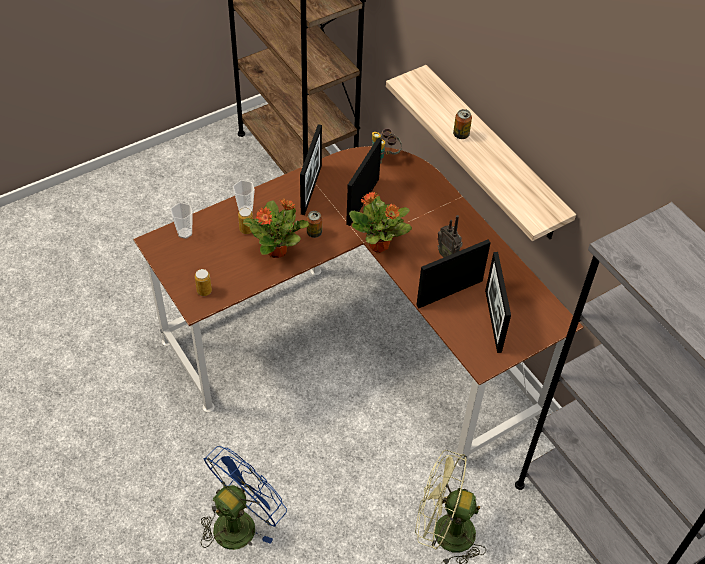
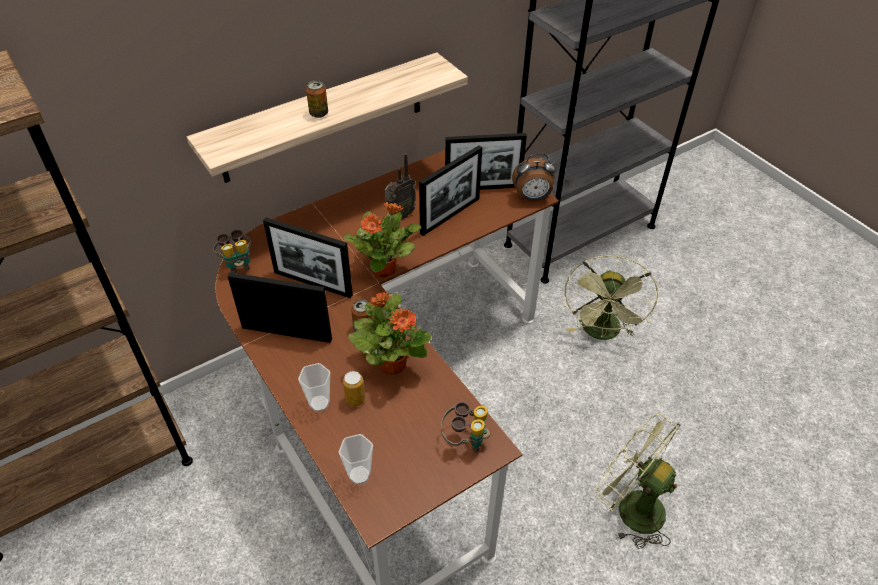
camera: 90 degrees left, 5 degrees down
can [195,269,212,296] -> binoculars [441,402,490,452]
blue fan [201,446,287,550] -> green fan [595,414,681,549]
picture frame [416,240,491,308] -> picture frame turned 105 degrees counterclockwise [419,145,482,236]
none -> alarm clock [512,154,556,201]

